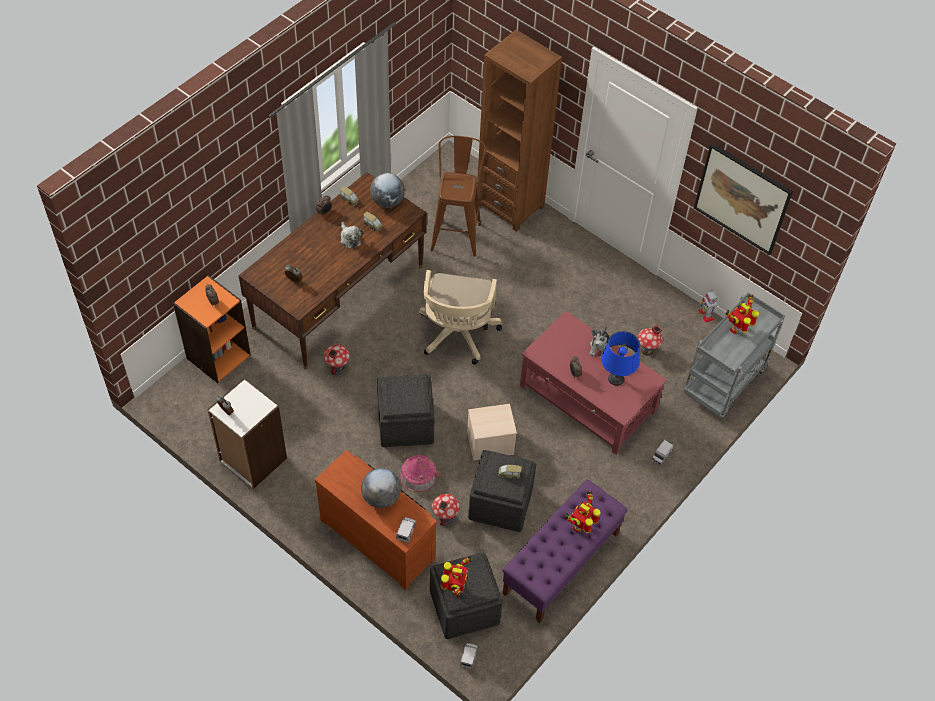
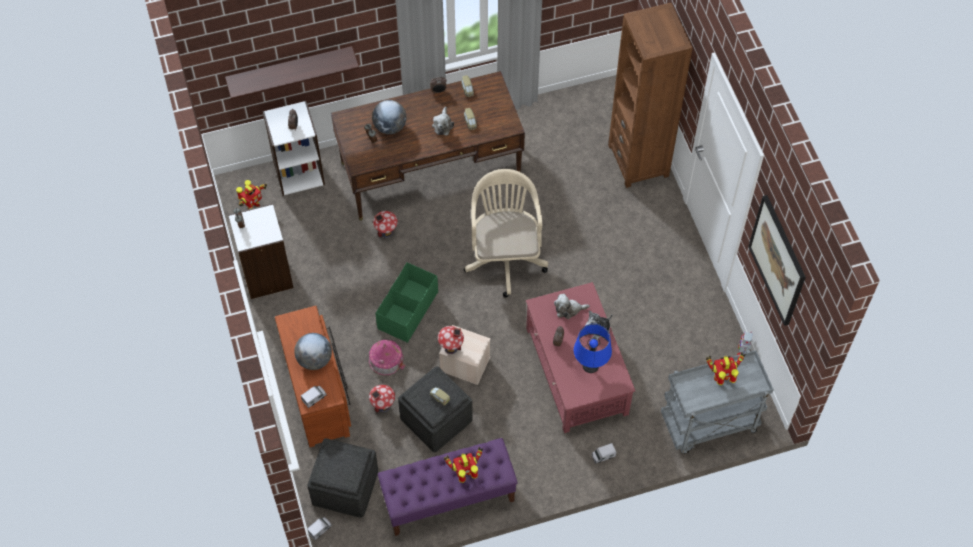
camera: 35 degrees right, 5 degrees up
orange bookcase [173,275,251,383] -> white bookcase [263,101,325,196]
globe [370,173,405,208] -> globe moved to [372,100,407,134]
grey ottoman [377,374,435,447] -> green storage box [376,262,438,343]
beige office chair [419,270,502,365] -> beige office chair turned 135 degrees clockwise [464,169,548,298]
brown stool [430,136,486,257] -> none
toy robot [441,556,472,596] -> toy robot moved to [236,180,267,209]
toy house [638,325,663,356] -> toy house moved to [438,326,464,354]
none -> shelf [225,46,359,99]
none -> plush toy [554,294,590,319]

